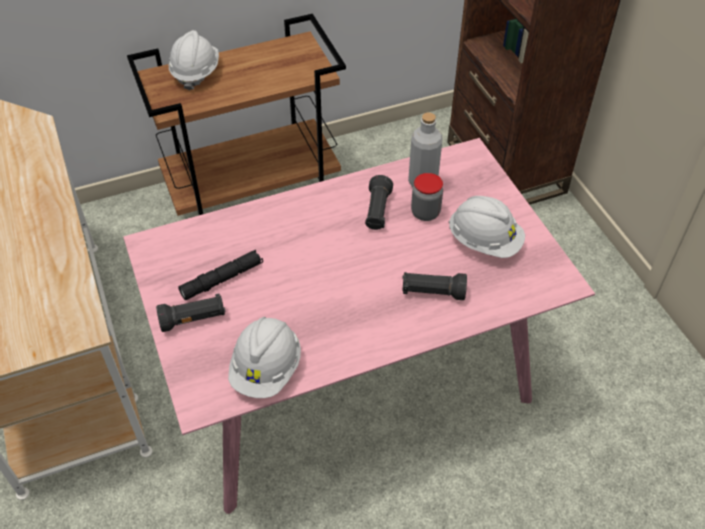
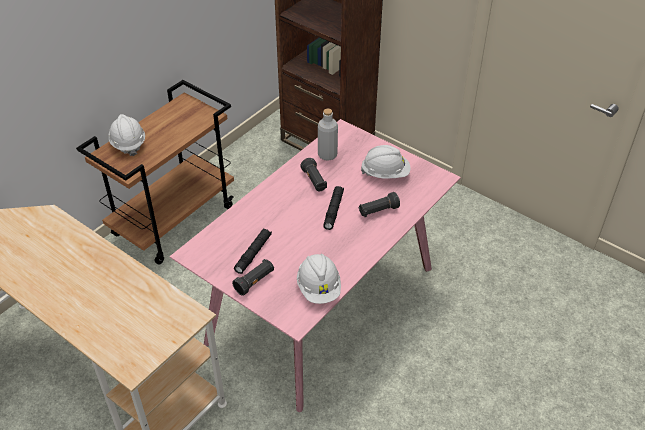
camera: 30 degrees left, 5 degrees down
jar [411,173,443,221] -> none
none -> black flashlight [323,186,344,230]

